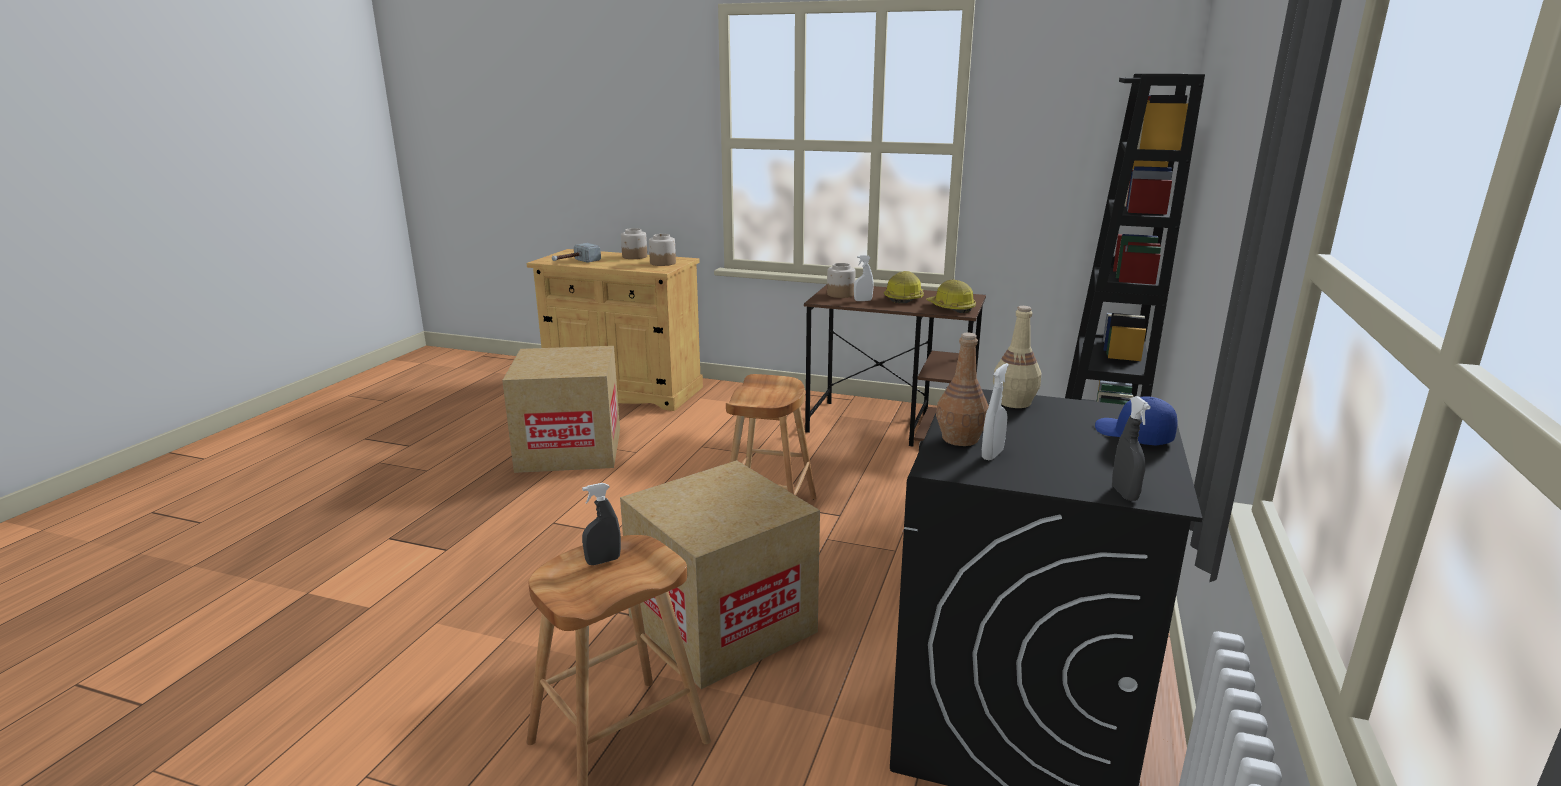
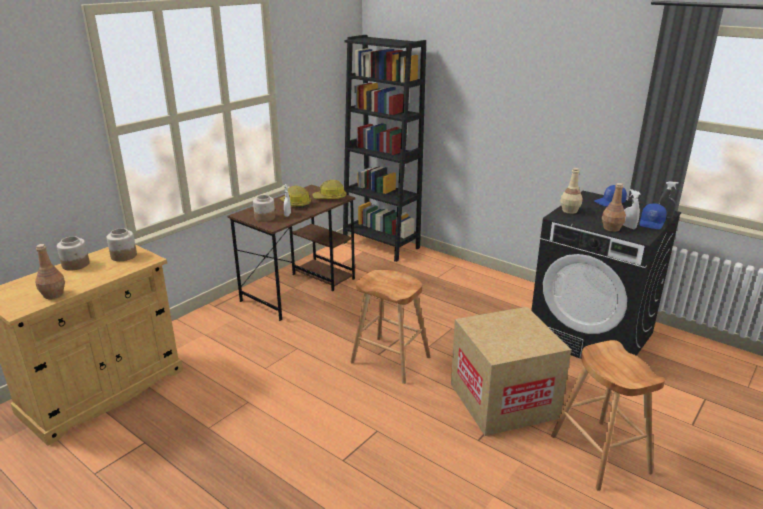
camera: 70 degrees left, 5 degrees up
cardboard box [502,346,620,473] -> none
hammer [552,243,601,263] -> brown bottle [35,244,65,299]
grey spray bottle [582,483,621,565] -> none
none -> blue cap [639,203,667,229]

